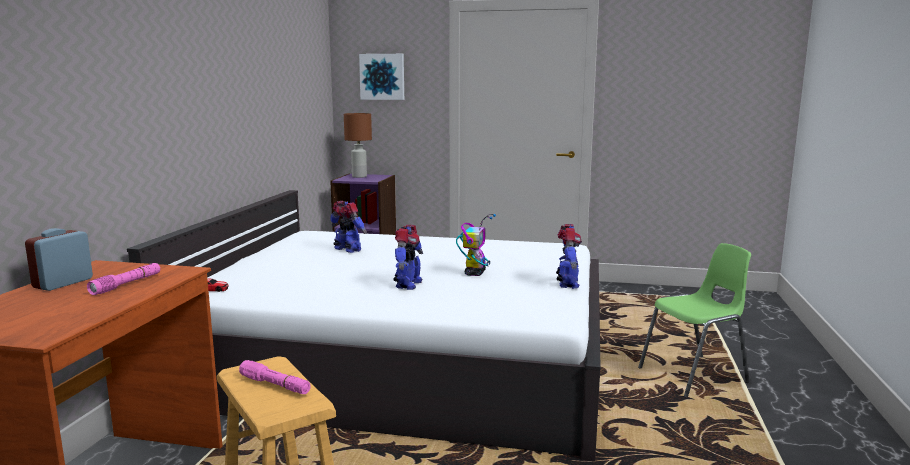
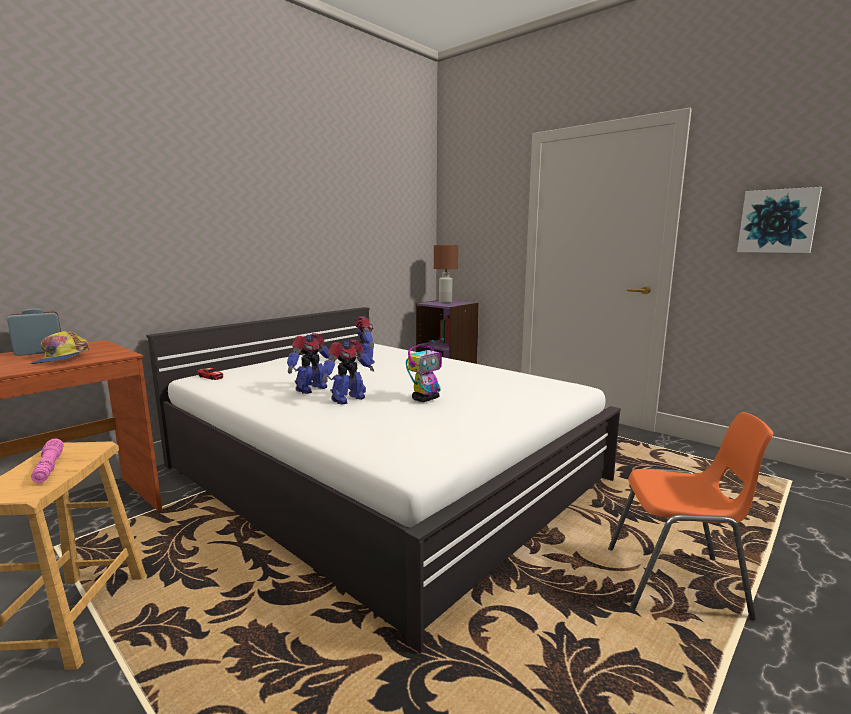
camera: 30 degrees right, 0 degrees up
pink flashlight [87,263,160,295] -> cap [30,331,89,364]
picture [359,54,404,100] -> picture moved to [737,187,822,253]
toy robot [556,224,582,289] -> toy robot moved to [287,333,335,394]
green chair [638,243,751,397] -> orange chair [608,412,773,620]

